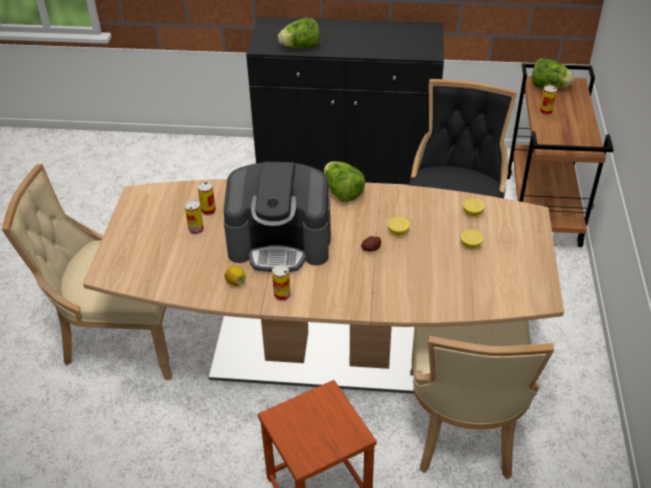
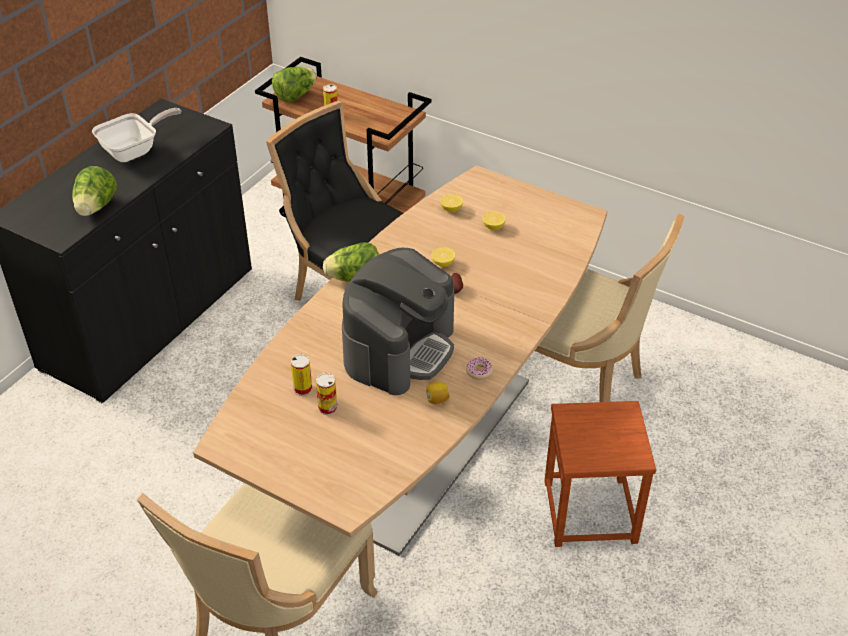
camera: 65 degrees left, 0 degrees up
can [272,264,290,301] -> donut [466,357,493,380]
none -> frying pan [92,108,181,162]

